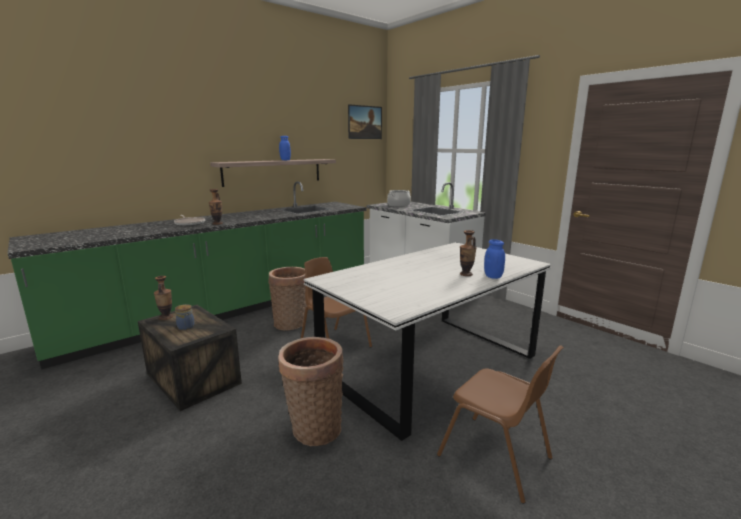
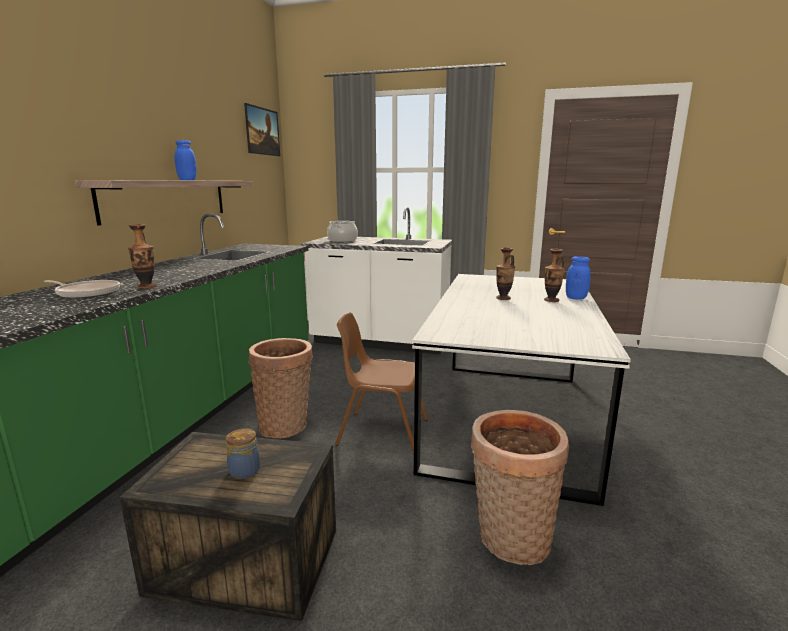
camera: 35 degrees left, 0 degrees up
vase [154,276,173,320] -> vase moved to [496,248,515,300]
brown chair [437,345,564,504] -> none

